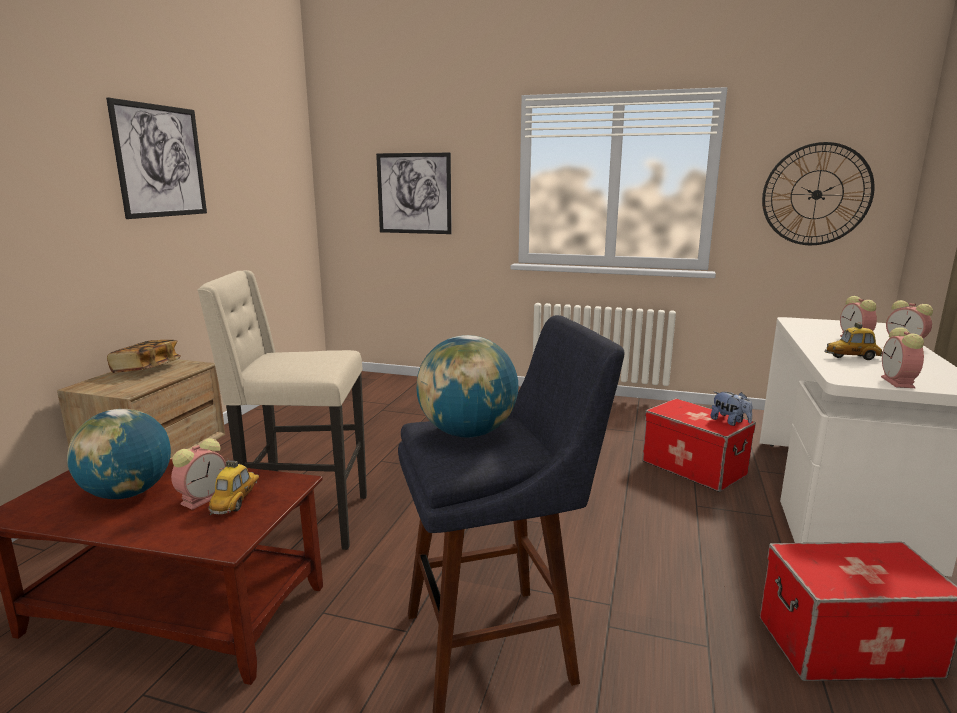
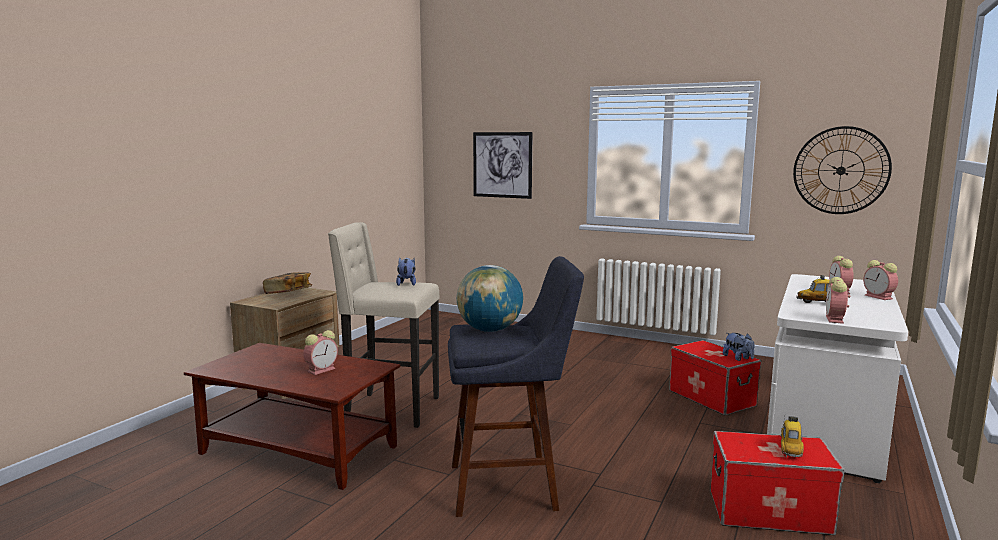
camera: 10 degrees right, 5 degrees down
globe [67,409,171,499] -> none
picture [106,98,207,219] -> none
toy car [208,460,259,515] -> toy car moved to [781,416,804,457]
none -> plush toy [396,257,416,286]

